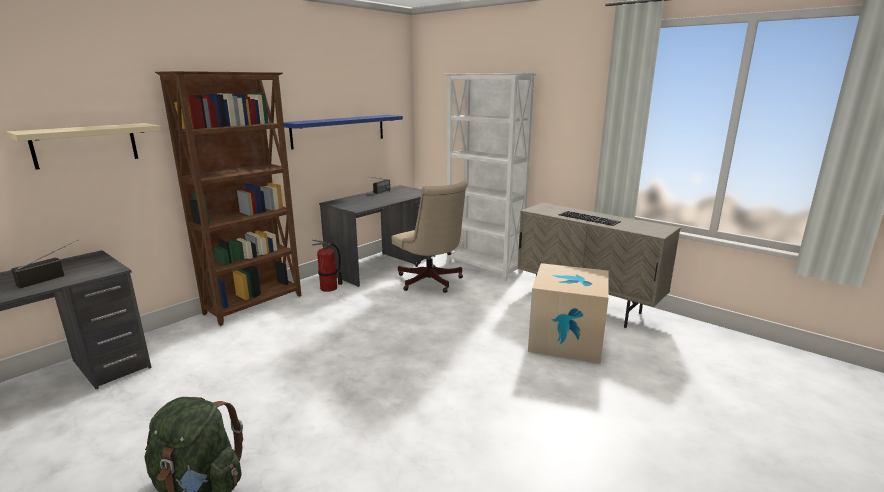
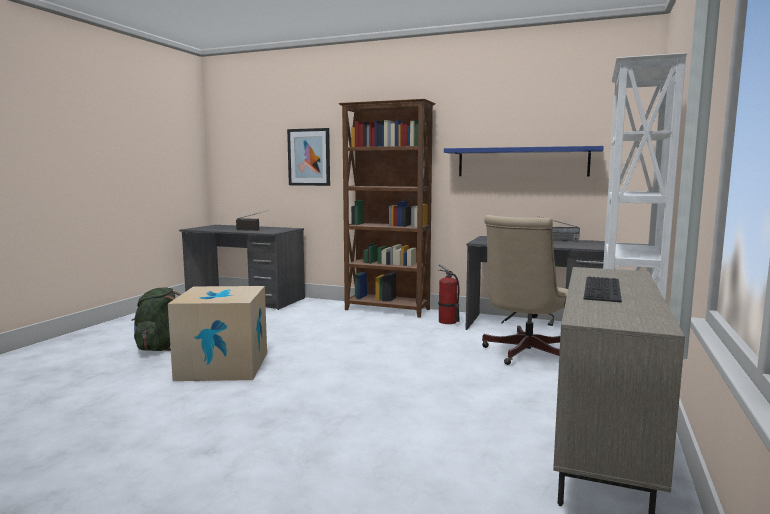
camera: 70 degrees right, 10 degrees down
beige shelf [6,123,161,170] -> picture [287,128,330,186]
cardboard box [528,263,609,364] -> cardboard box moved to [168,286,267,381]

